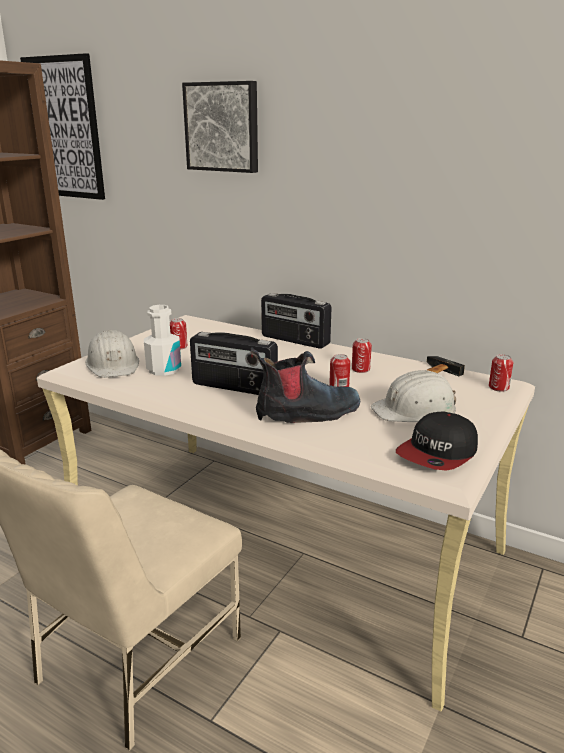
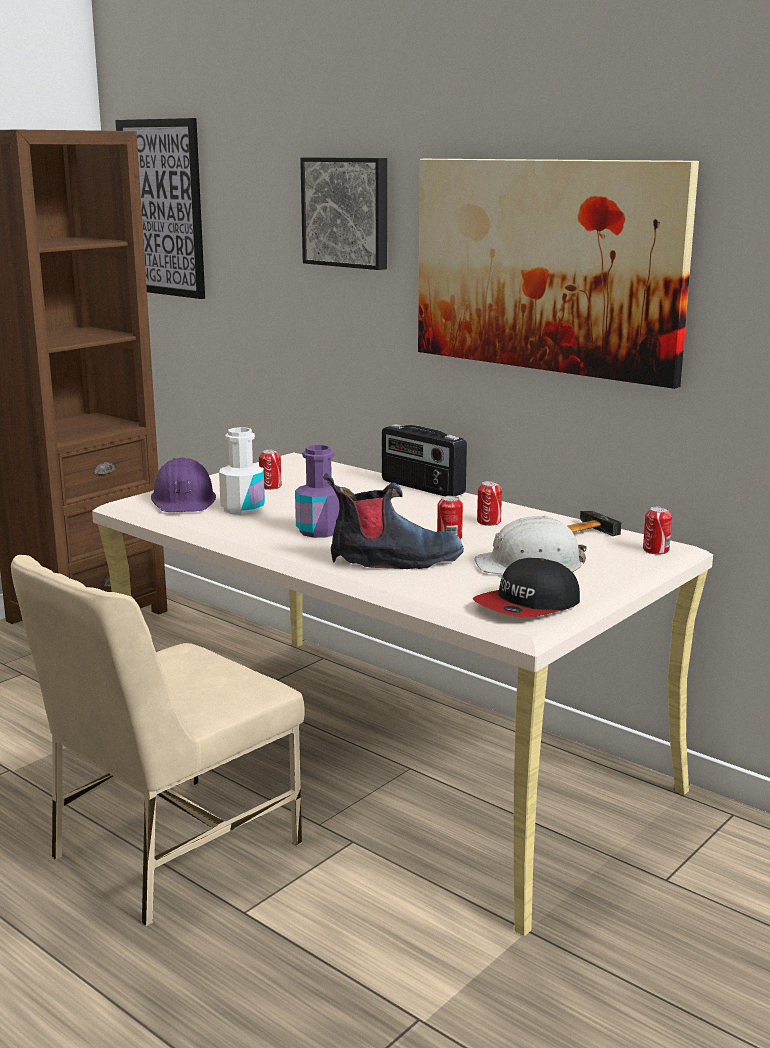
camera: 10 degrees right, 5 degrees down
white hard hat [85,330,139,378] -> purple hard hat [151,457,216,512]
radio [190,332,278,395] -> purple bottle [295,445,339,538]
none -> picture [418,159,699,389]

